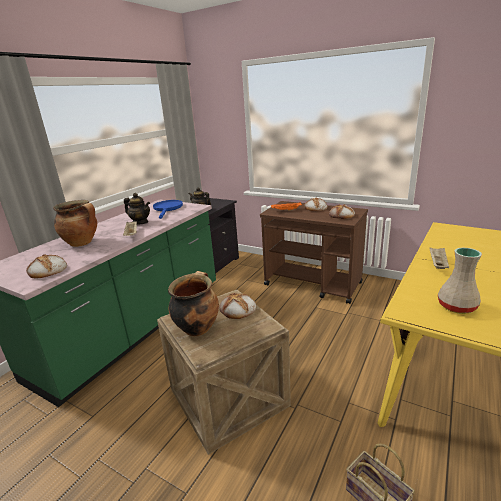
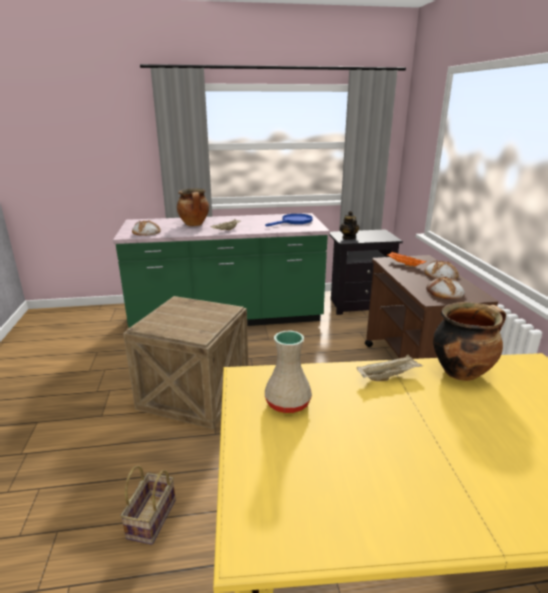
camera: 50 degrees right, 0 degrees up
teapot [124,193,150,225] -> none
cooking pot [168,271,219,337] -> cooking pot moved to [433,302,506,381]
bread [219,293,256,319] -> none

